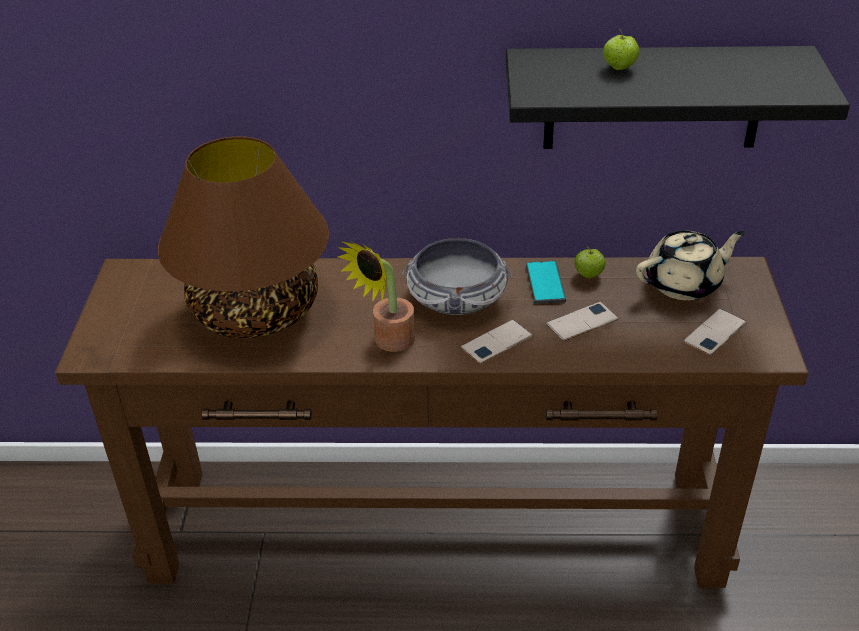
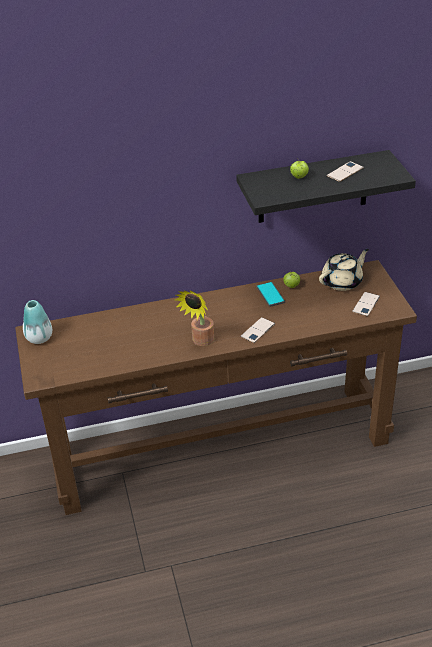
camera: 15 degrees left, 0 degrees up
brown table lamp [158,136,329,338] -> none
bowl [402,237,512,315] -> none
phone [546,302,619,341] -> phone moved to [326,161,364,182]
none -> vase [23,300,52,344]

